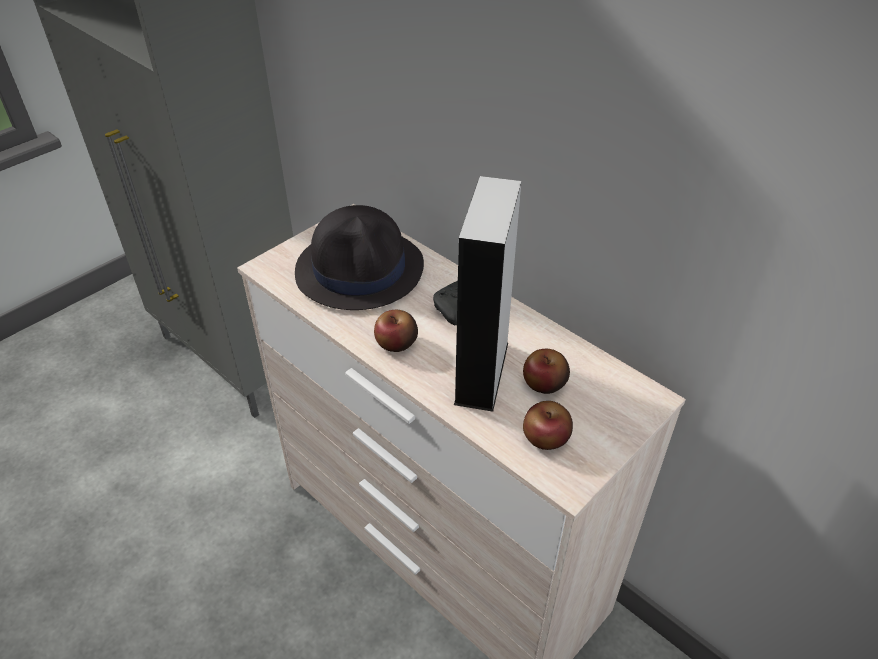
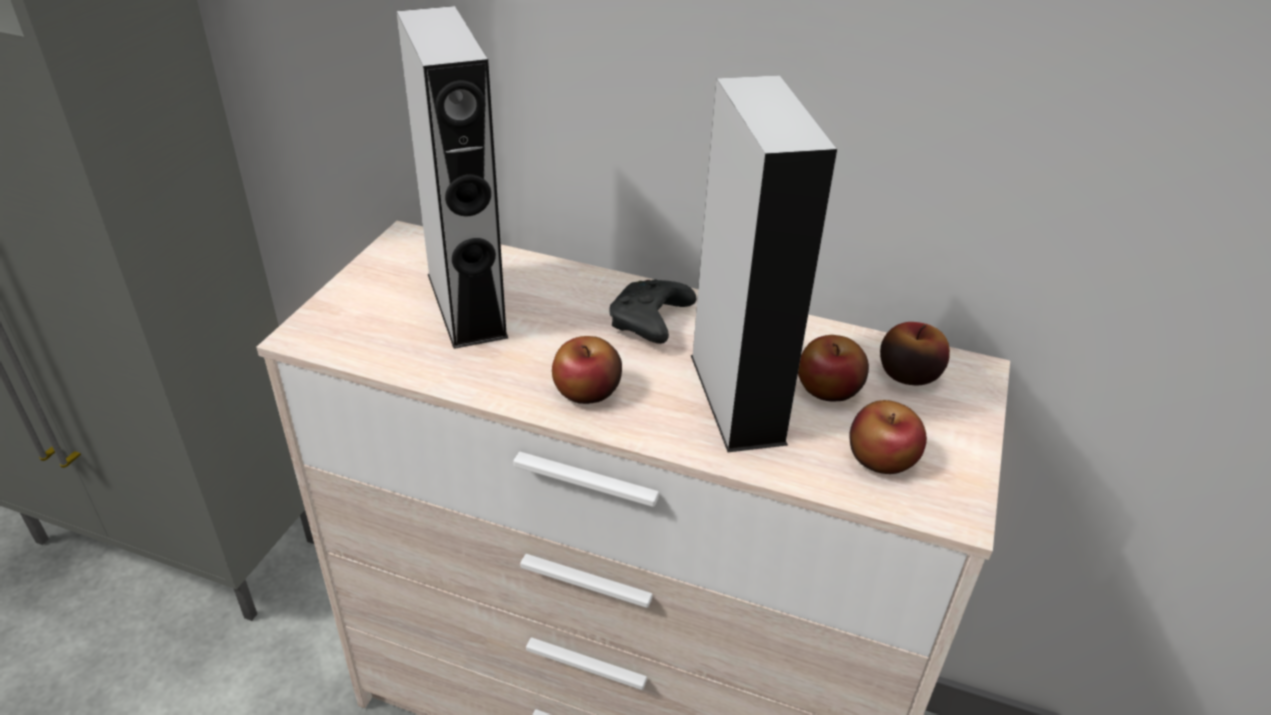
camera: 25 degrees left, 5 degrees down
black hat [295,205,424,310] -> grey speaker [396,6,508,349]
none -> apple [880,322,950,385]

